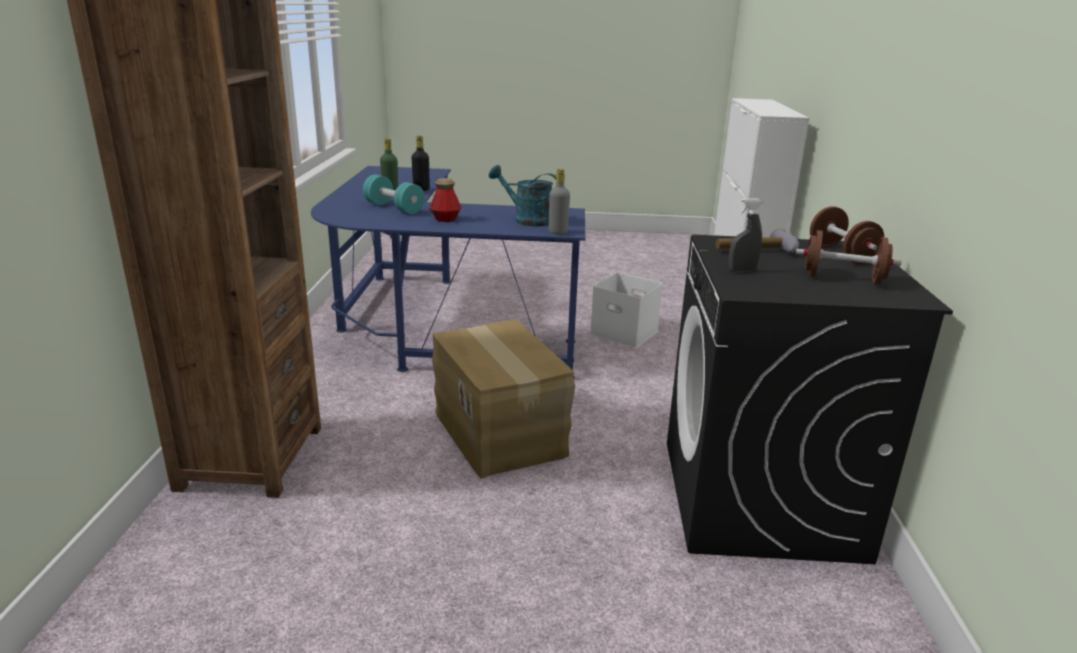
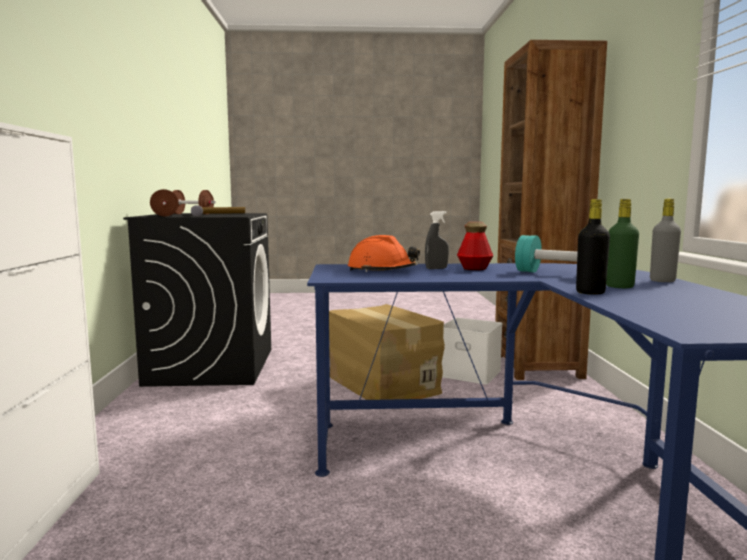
camera: 175 degrees right, 15 degrees down
turquoise watering can [489,165,556,227] -> orange hard hat [348,235,420,272]
grey bottle [549,169,570,235] -> grey bottle moved to [650,199,681,282]
white storage box [590,272,663,348] -> white storage box moved to [442,318,502,385]
grey spray bottle [729,198,763,272] -> grey spray bottle moved to [425,211,449,269]

